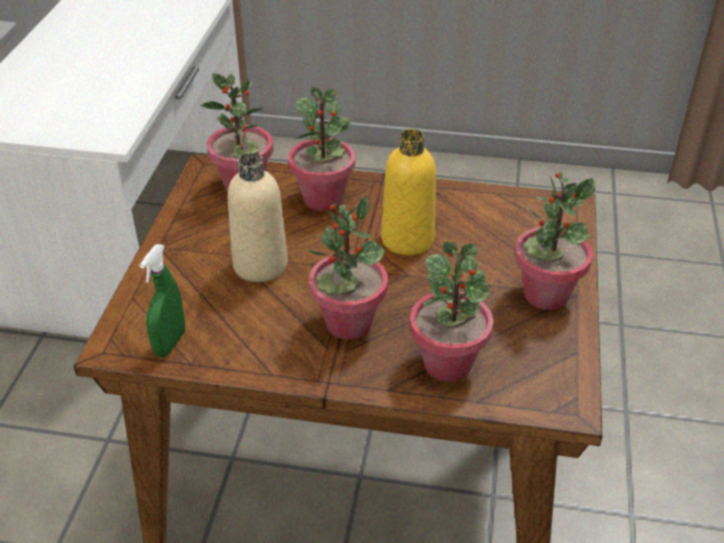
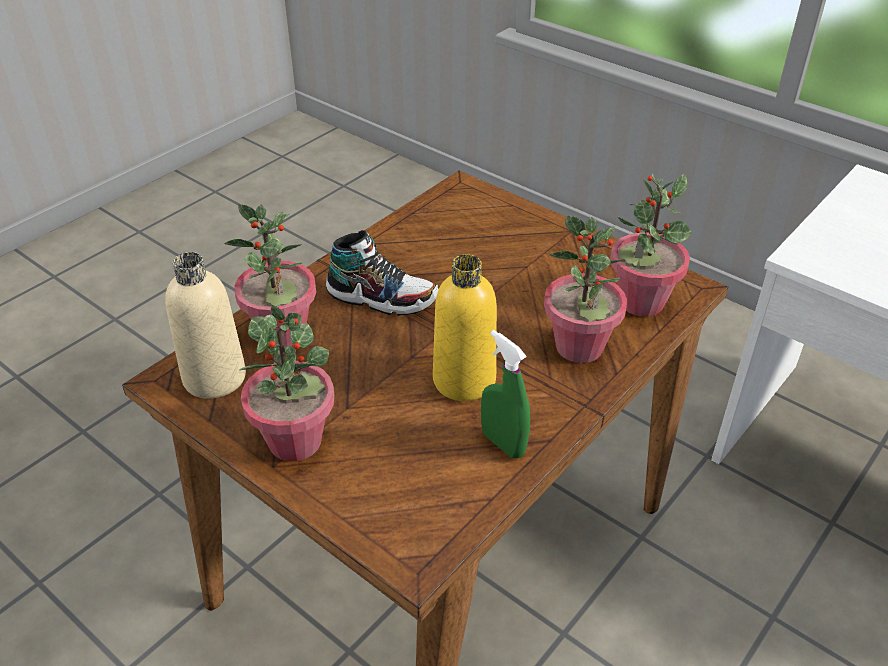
camera: 120 degrees right, 0 degrees up
green spray bottle [140,244,185,357] -> green spray bottle moved to [481,330,530,458]
beige bottle [228,153,288,282] -> beige bottle moved to [165,252,246,399]
potted plant [308,195,388,339] -> shoe [326,230,438,316]

